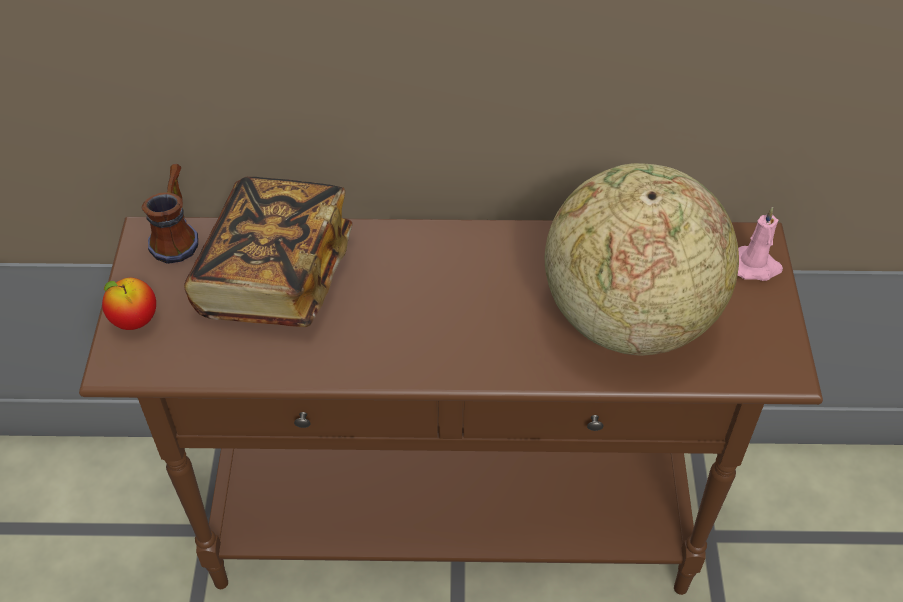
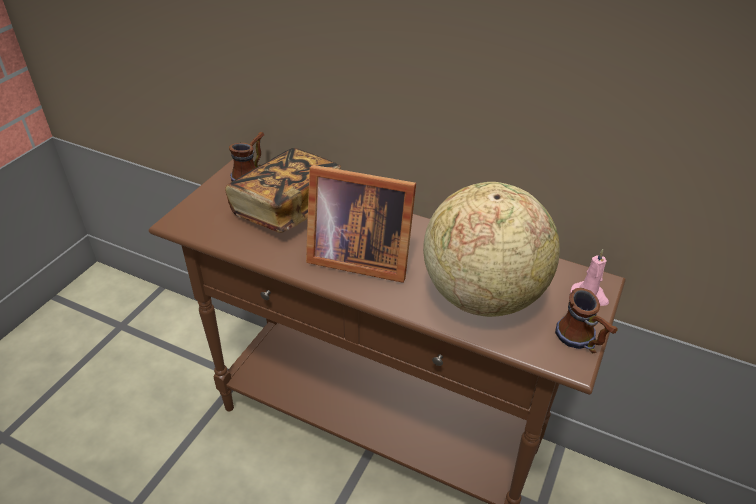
camera: 25 degrees right, 10 degrees down
apple [102,278,156,330] -> none
none -> picture frame [306,165,416,283]
none -> mug [555,288,618,354]

